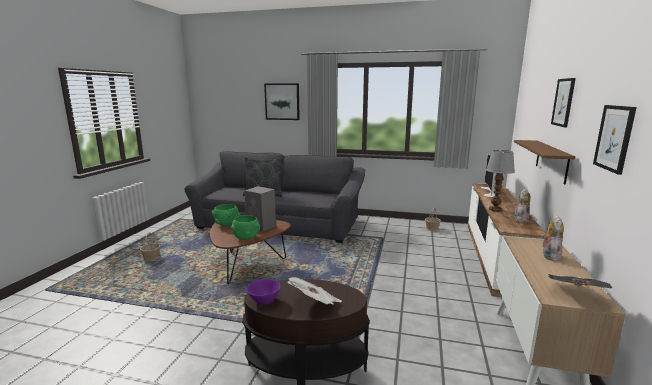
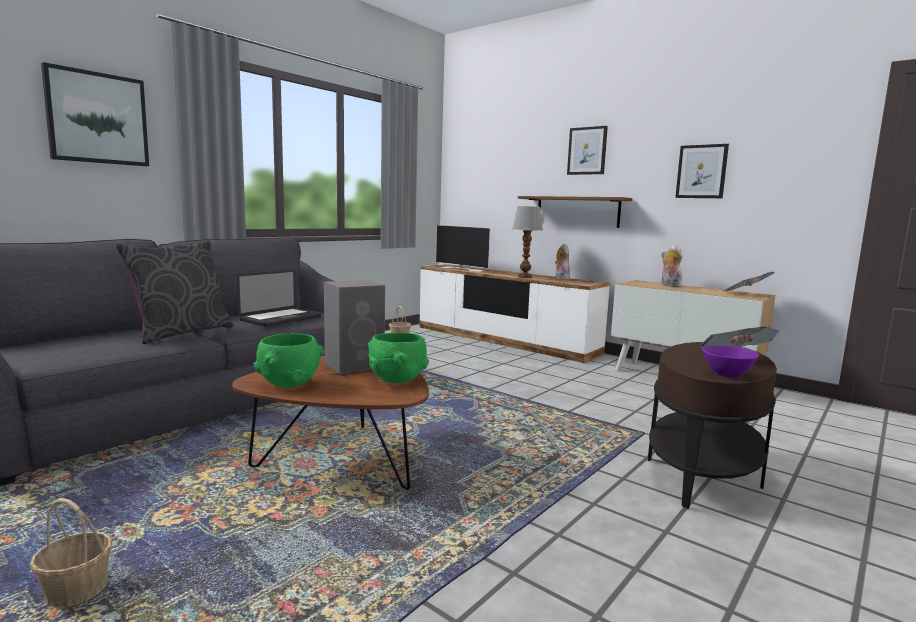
camera: 65 degrees left, 5 degrees down
none -> laptop [237,270,321,327]

